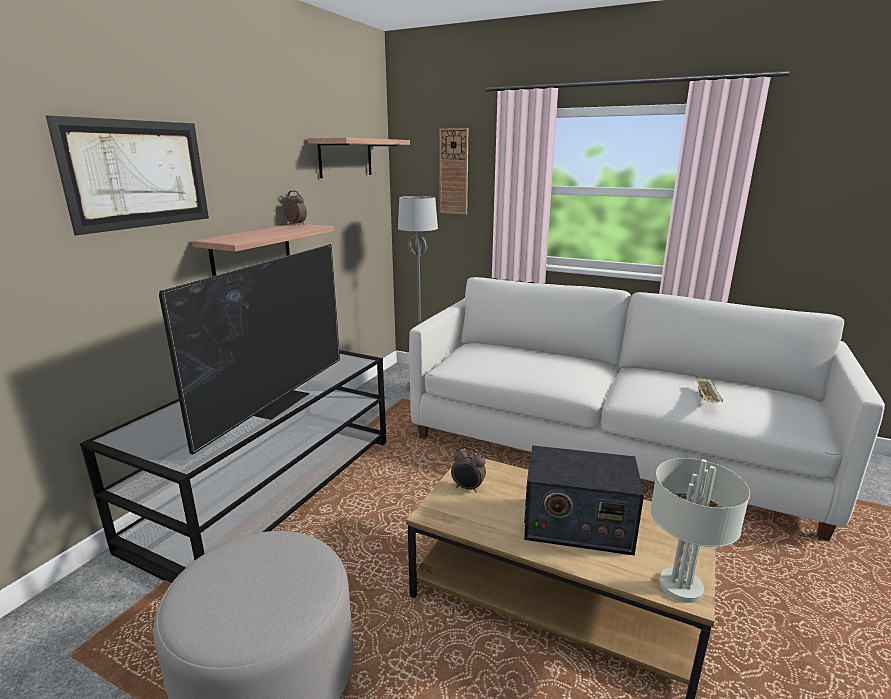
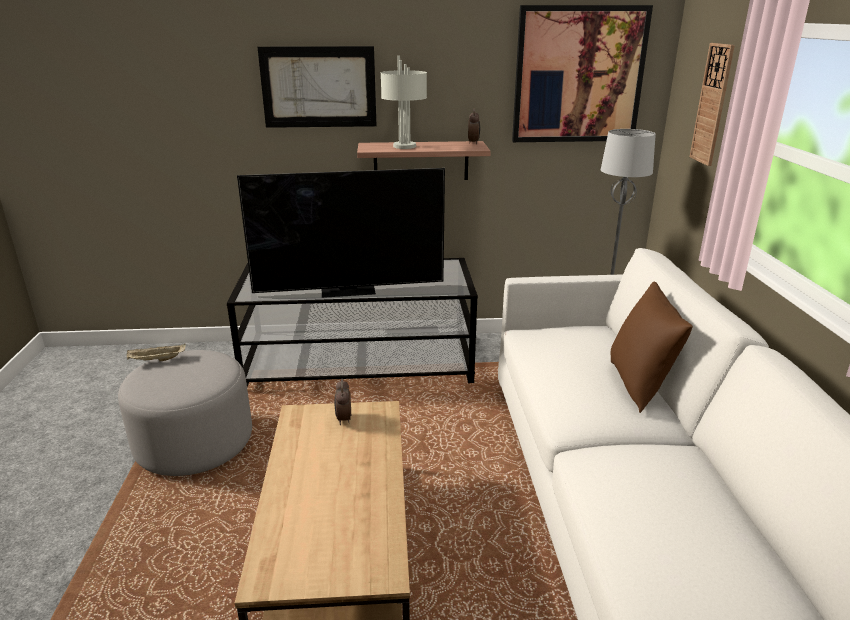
camera: 60 degrees right, 5 degrees up
shelf [308,138,410,178] -> picture [512,5,653,142]
radio [524,445,644,556] -> none
grey table lamp [650,458,750,603] -> grey table lamp moved to [381,56,427,149]
beige tray [695,376,724,403] -> beige tray moved to [127,343,186,361]
none -> brown pillow [611,281,693,413]

